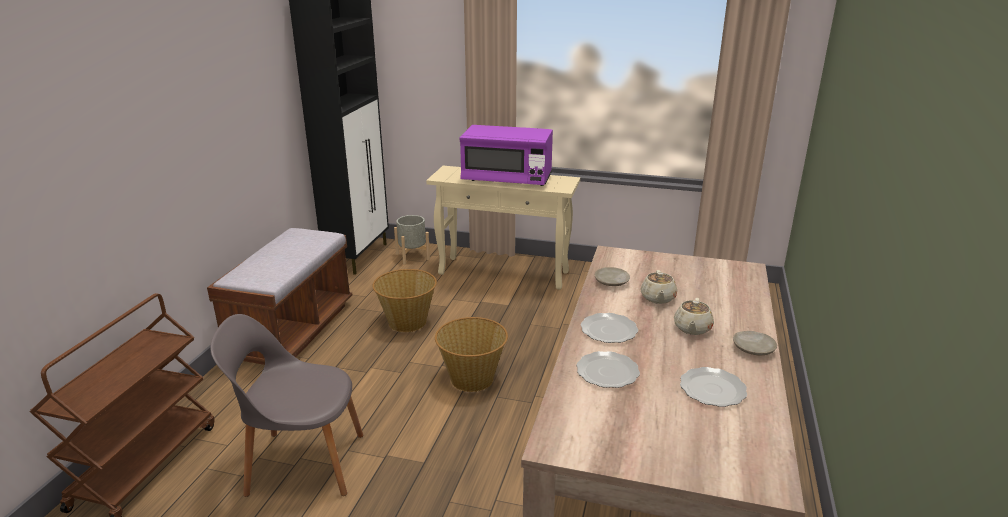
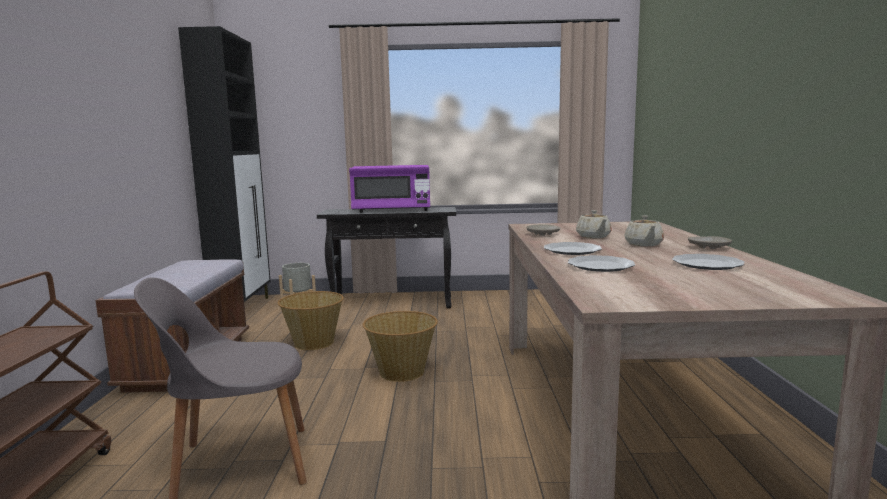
camera: 15 degrees left, 15 degrees down
beige console table [426,166,580,290] -> black console table [317,207,456,308]

